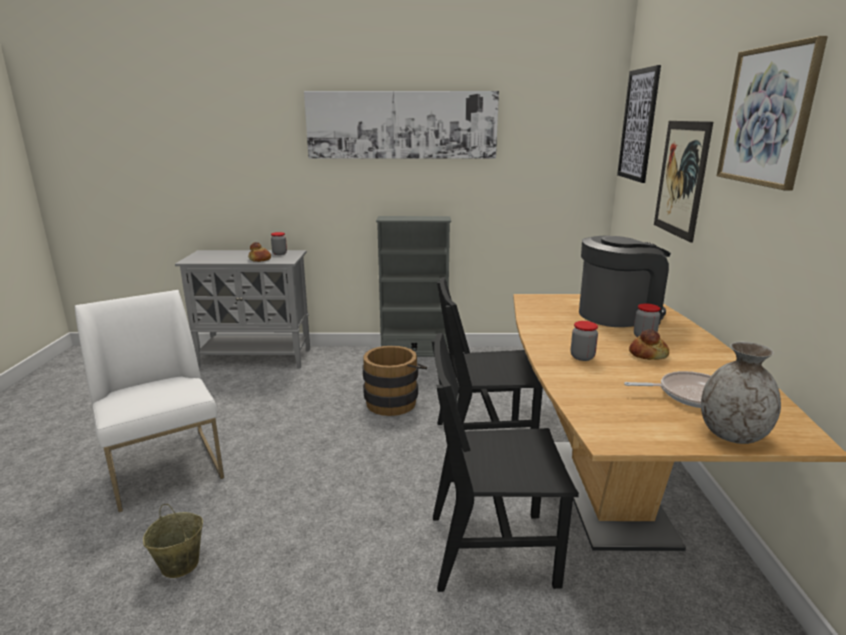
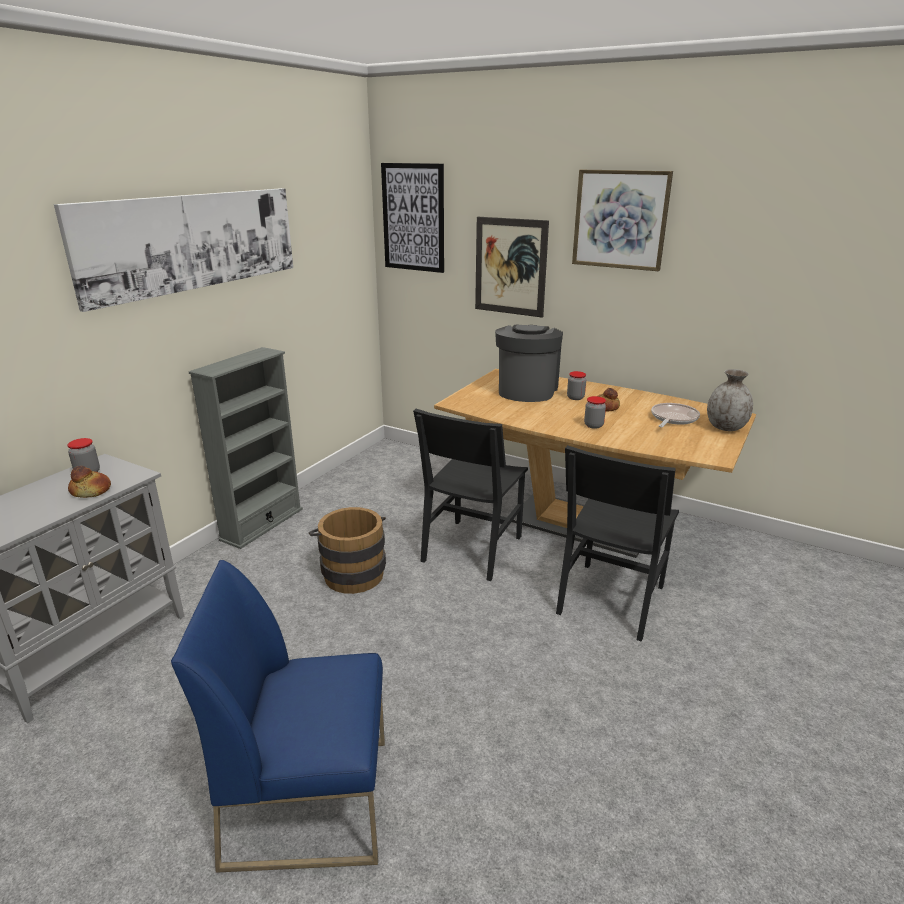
camera: 60 degrees left, 5 degrees up
white chair [75,290,224,512] -> blue chair [171,560,385,873]
beige bucket [143,504,203,578] -> none

